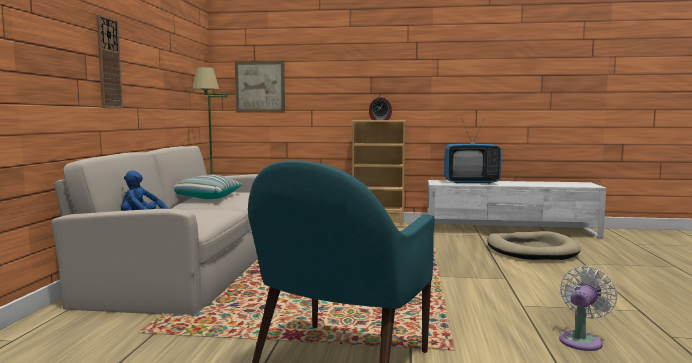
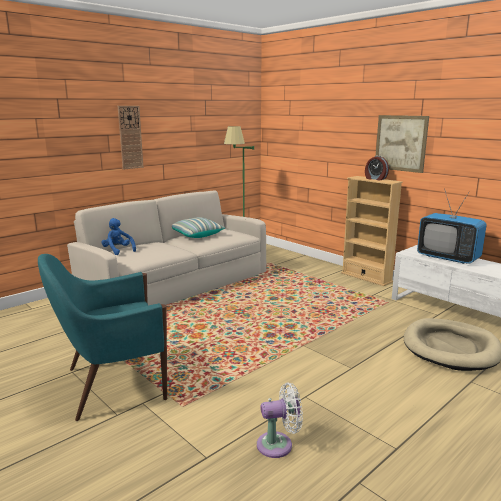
camera: 40 degrees right, 10 degrees up
picture [235,61,285,112] -> picture moved to [376,115,429,173]

